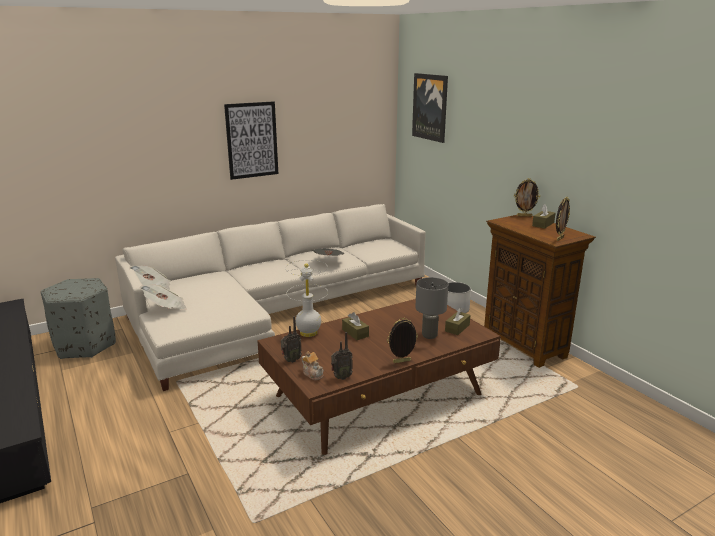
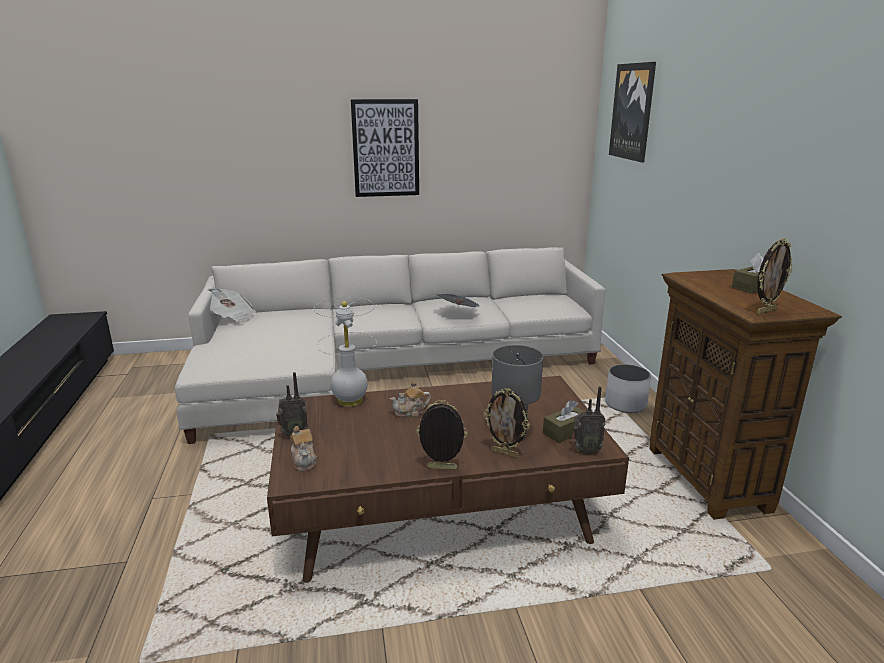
camera: 20 degrees right, 0 degrees up
grey ottoman [41,278,116,359] -> none
newspaper [140,285,187,310] -> none
radio [331,332,353,380] -> radio moved to [572,386,605,454]
brown tissue box [342,312,369,340] -> teapot [390,380,431,417]
picture frame [514,178,540,217] -> picture frame moved to [484,388,530,458]

